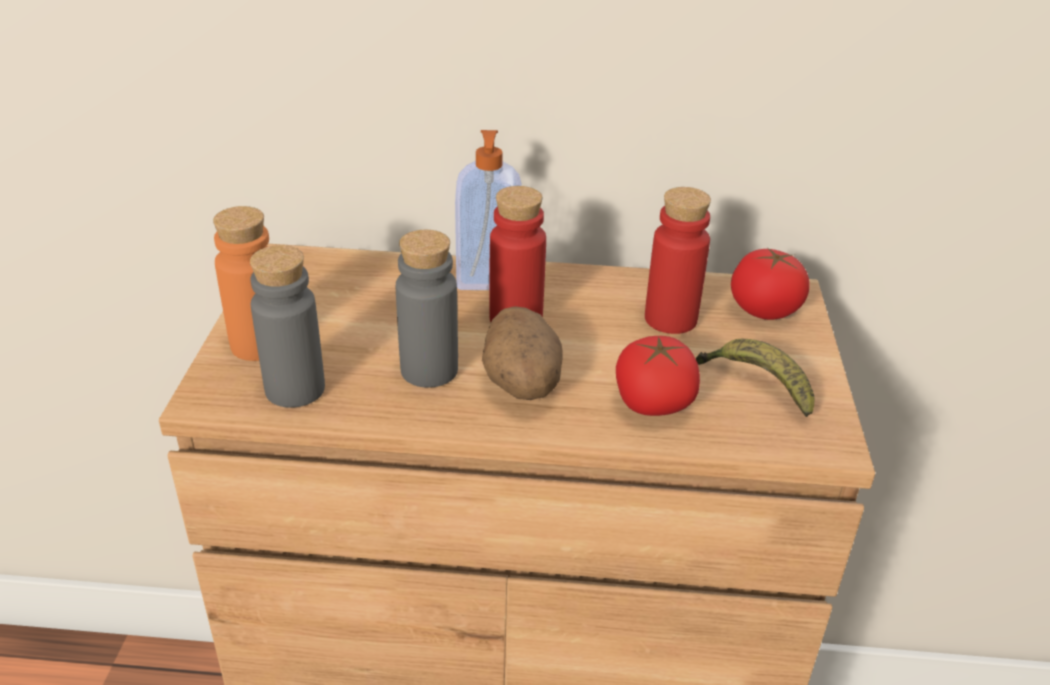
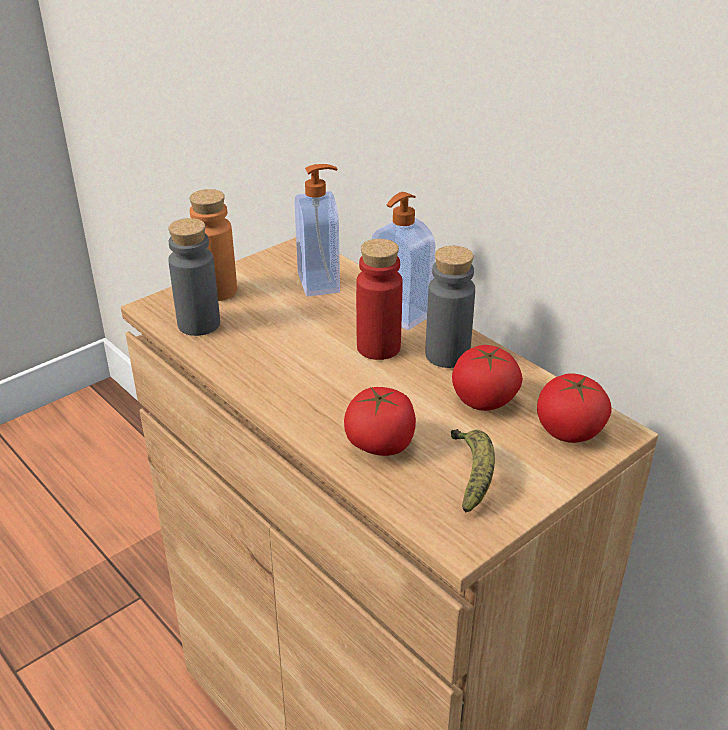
camera: 45 degrees right, 0 degrees up
grey bottle [396,230,458,388] -> grey bottle moved to [426,246,475,368]
potato [482,306,563,400] -> none
red bottle [645,187,711,334] -> tomato [452,345,523,411]
none -> soap dispenser [295,164,340,297]

